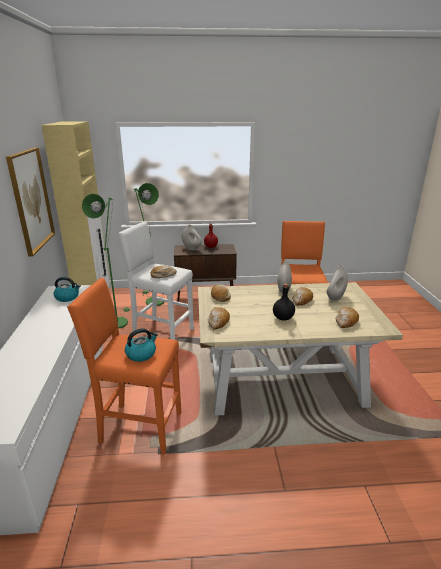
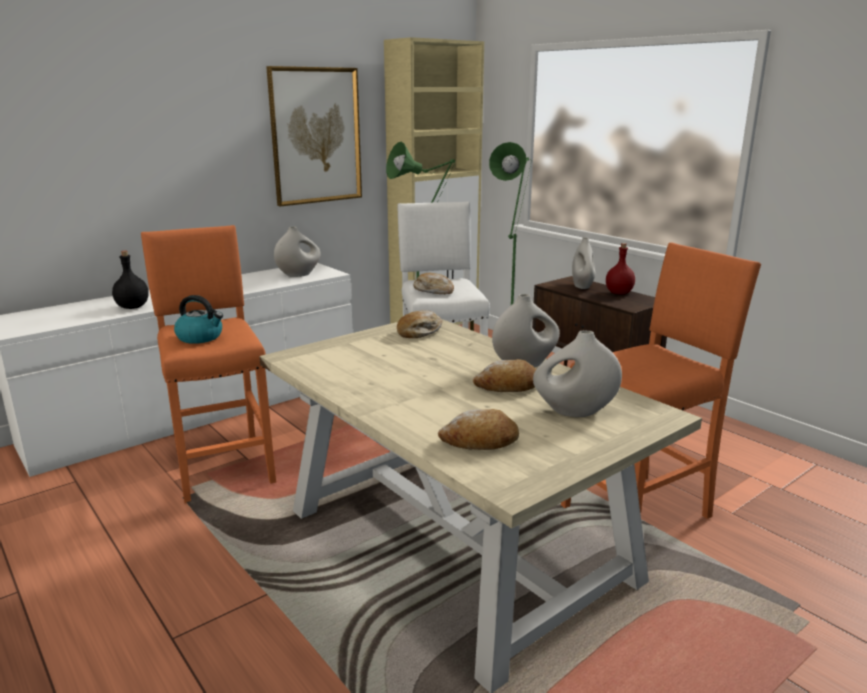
camera: 55 degrees right, 5 degrees down
kettle [54,277,81,302] -> white vase [274,227,321,277]
bread [208,307,230,330] -> none
black bottle [273,283,295,321] -> black bottle moved to [112,251,149,309]

